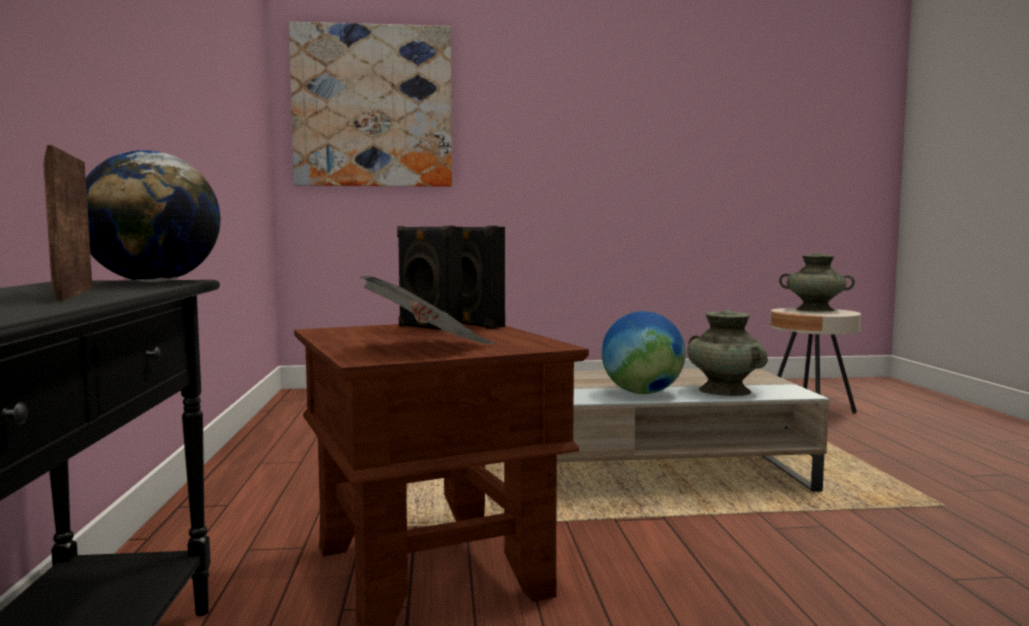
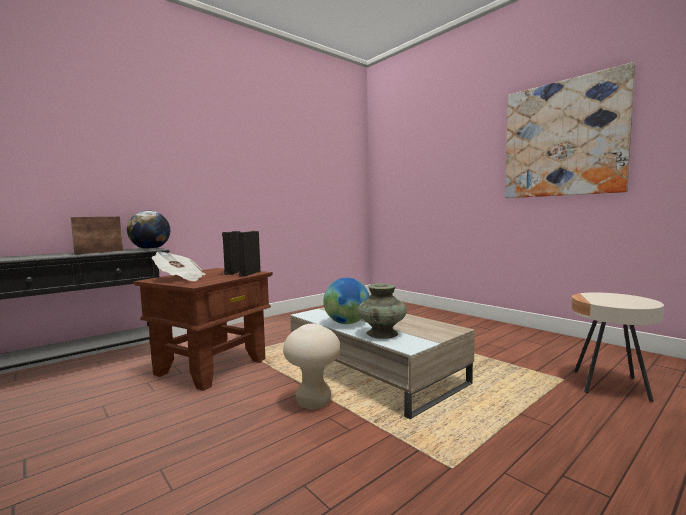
camera: 55 degrees right, 0 degrees up
picture [289,22,452,187] -> picture moved to [505,62,635,198]
turquoise vase [779,253,855,311] -> none
none -> beige stool [283,324,341,409]

